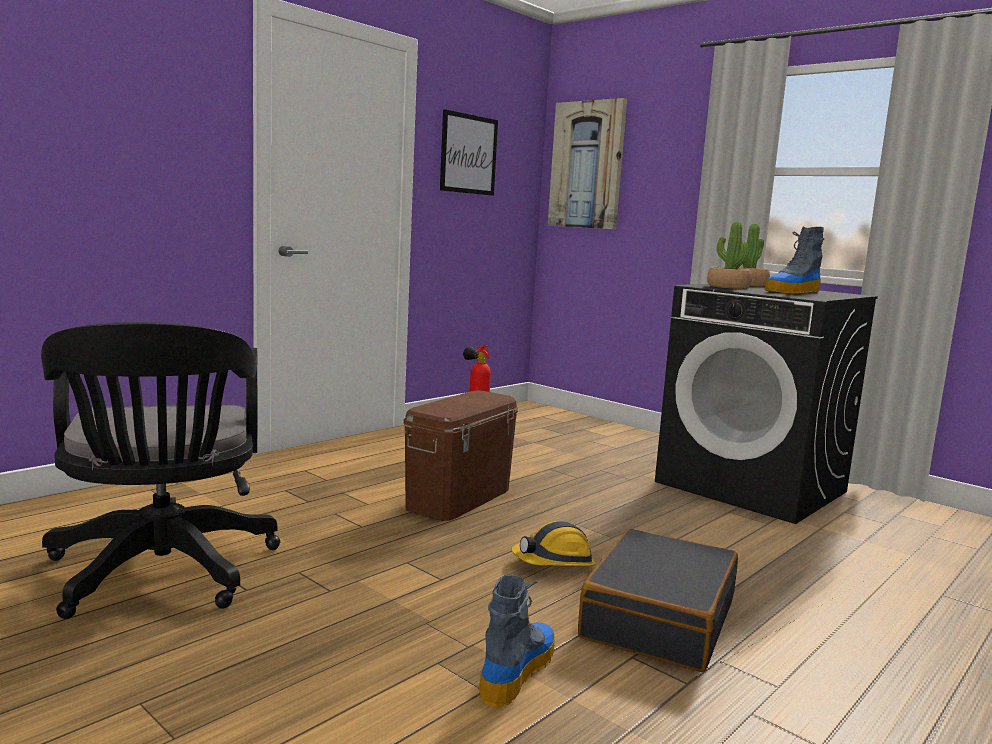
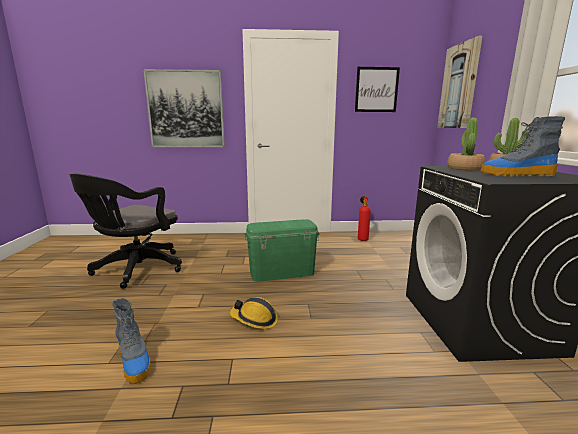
camera: 45 degrees right, 5 degrees up
brown storage box [404,391,518,521] -> green storage box [244,219,319,282]
boot [479,574,555,707] -> boot turned 75 degrees clockwise [112,298,151,384]
black suitcase [578,528,738,672] -> none
none -> picture [143,69,225,147]

